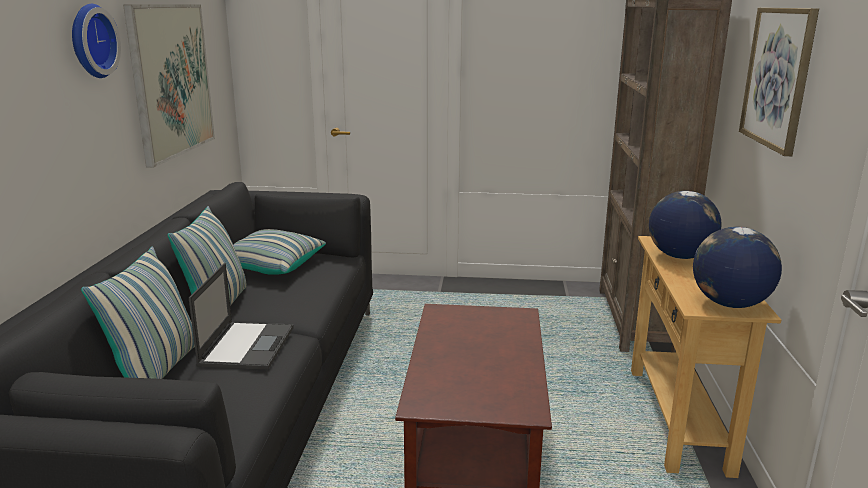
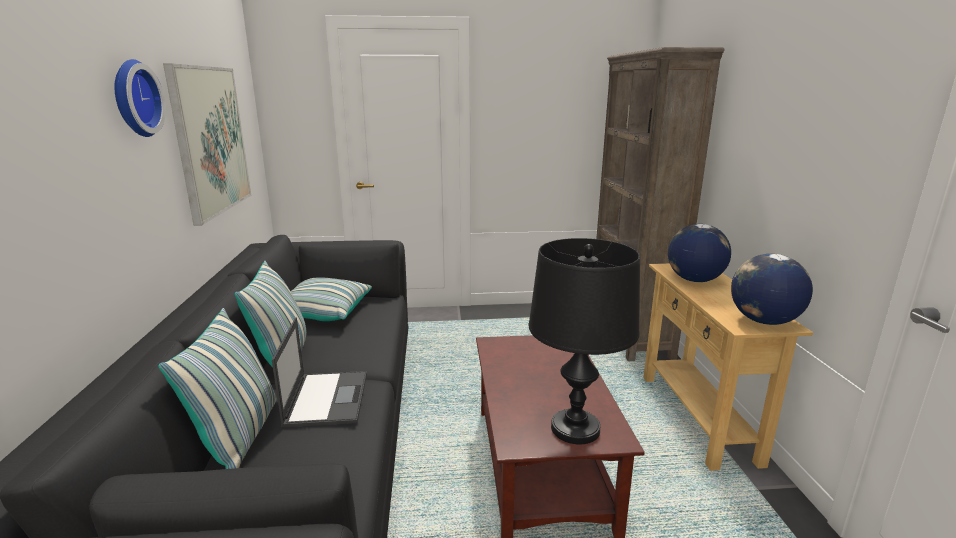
camera: 10 degrees left, 0 degrees up
picture [739,8,819,156] -> none
none -> black table lamp [528,238,640,444]

